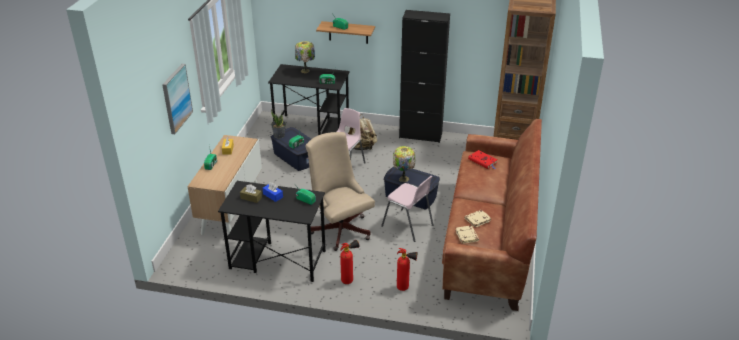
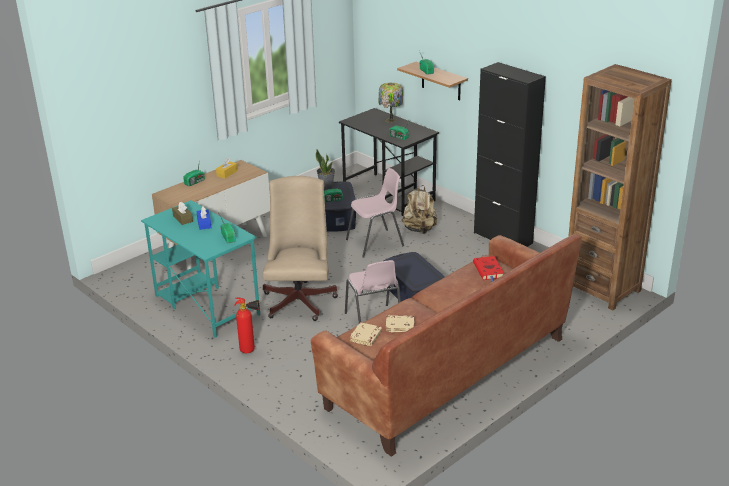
camera: 35 degrees right, 5 degrees down
picture [162,64,193,134] -> none
black desk [218,181,326,282] -> turquoise desk [141,200,260,338]
table lamp [393,146,415,182] -> none
fire extinguisher [397,248,417,291] -> none

